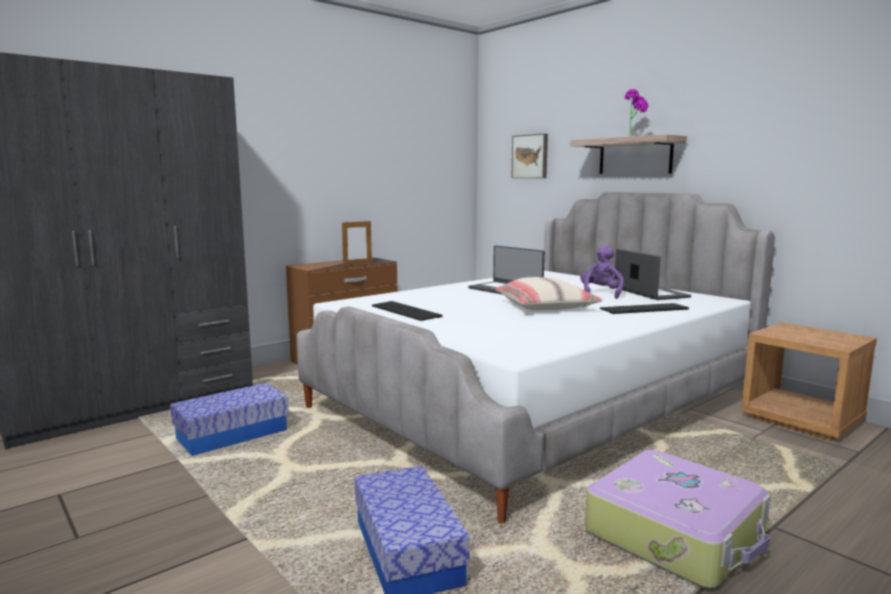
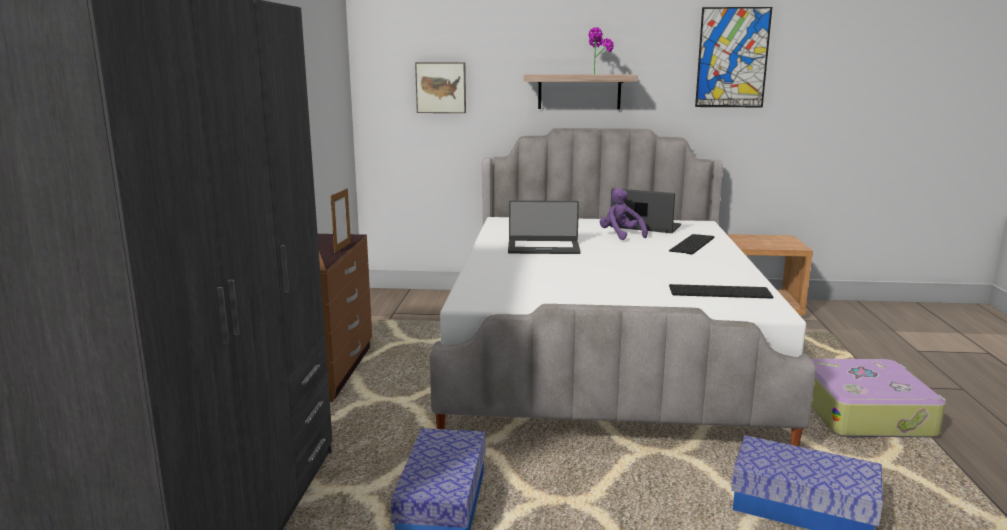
camera: 45 degrees left, 5 degrees up
keyboard [372,301,443,321] -> keyboard moved to [669,284,773,299]
beige pillow [495,277,603,311] -> none
none -> picture [695,7,772,107]

